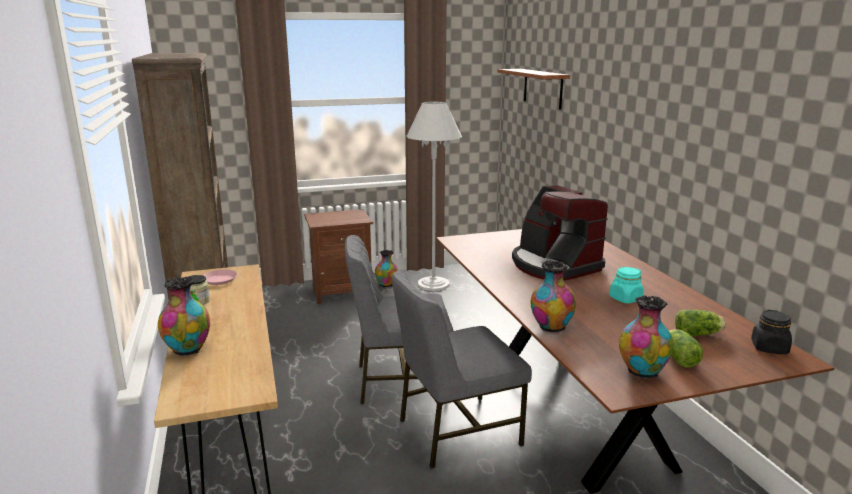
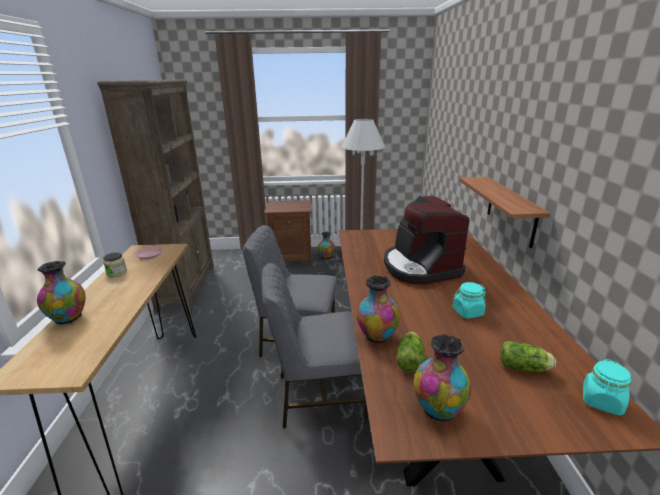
camera: 15 degrees right, 5 degrees up
shelf [497,69,570,110] -> shelf moved to [459,177,550,248]
lettuce [669,329,703,368] -> lettuce moved to [396,332,425,373]
black jar [751,310,792,354] -> turquoise jar [583,359,631,415]

